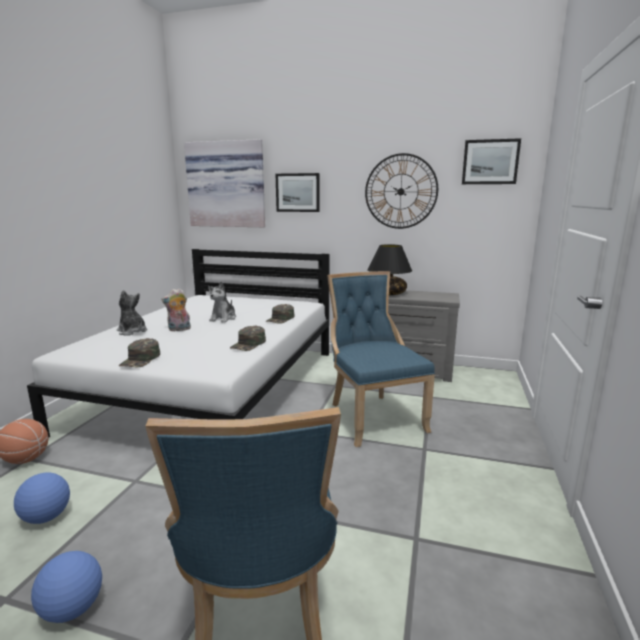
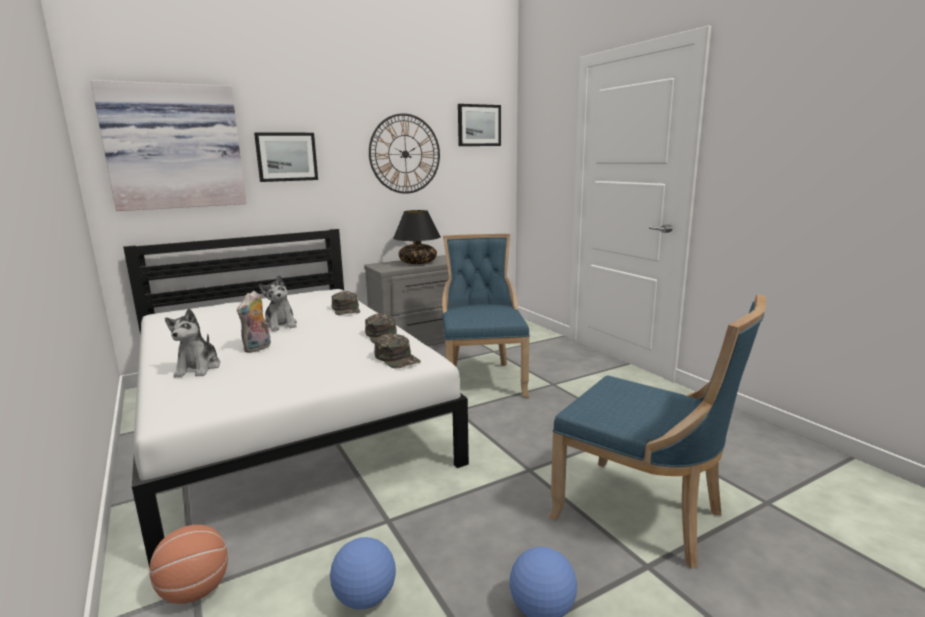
camera: 45 degrees left, 0 degrees up
plush toy [117,290,147,336] -> plush toy turned 90 degrees counterclockwise [165,309,220,377]
green cap [119,338,160,368] -> green cap moved to [374,333,421,368]
blue chair [327,271,435,447] -> blue chair turned 60 degrees clockwise [442,234,530,398]

